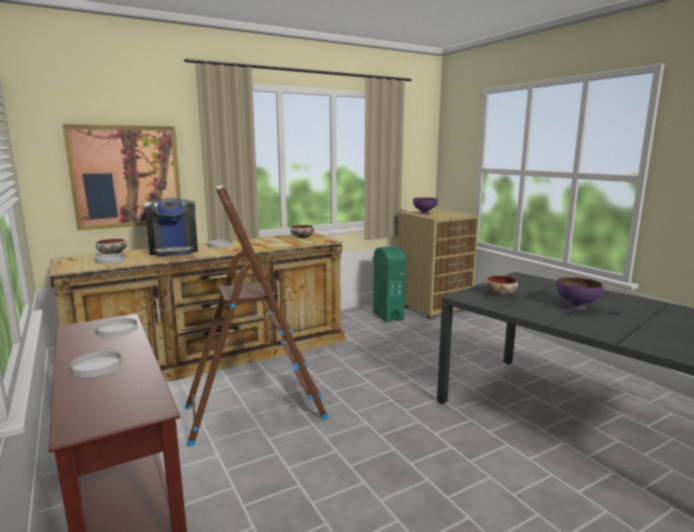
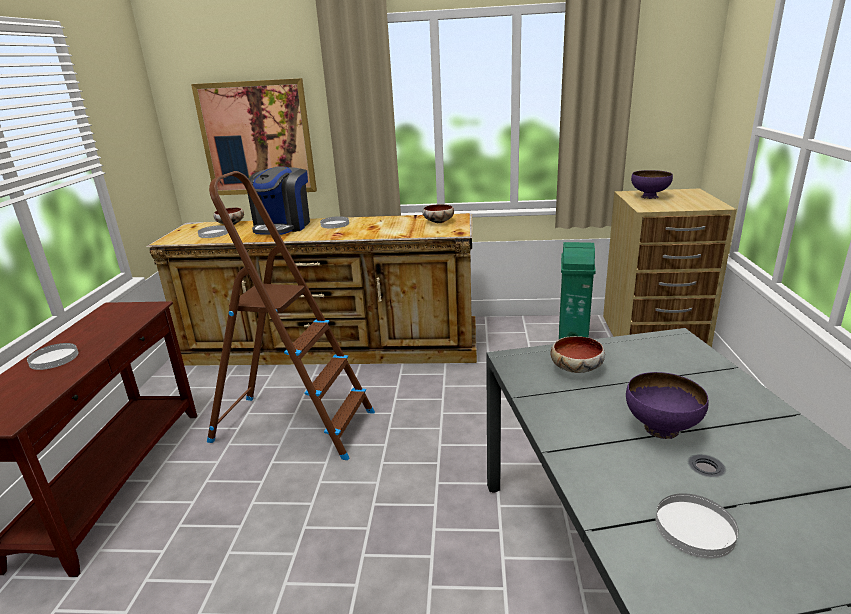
camera: 35 degrees right, 10 degrees up
white plate [95,318,138,338] -> white plate moved to [656,493,738,559]

